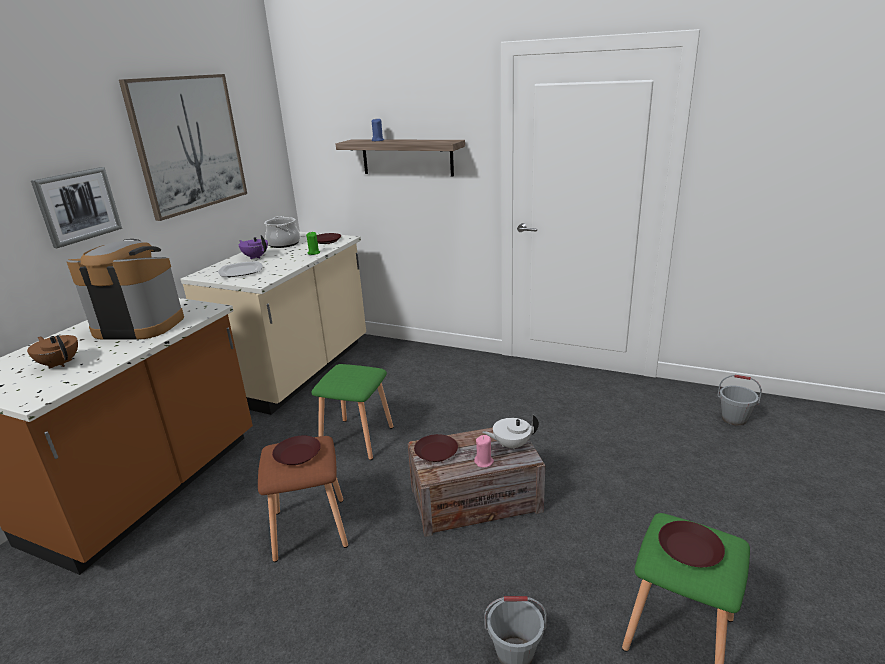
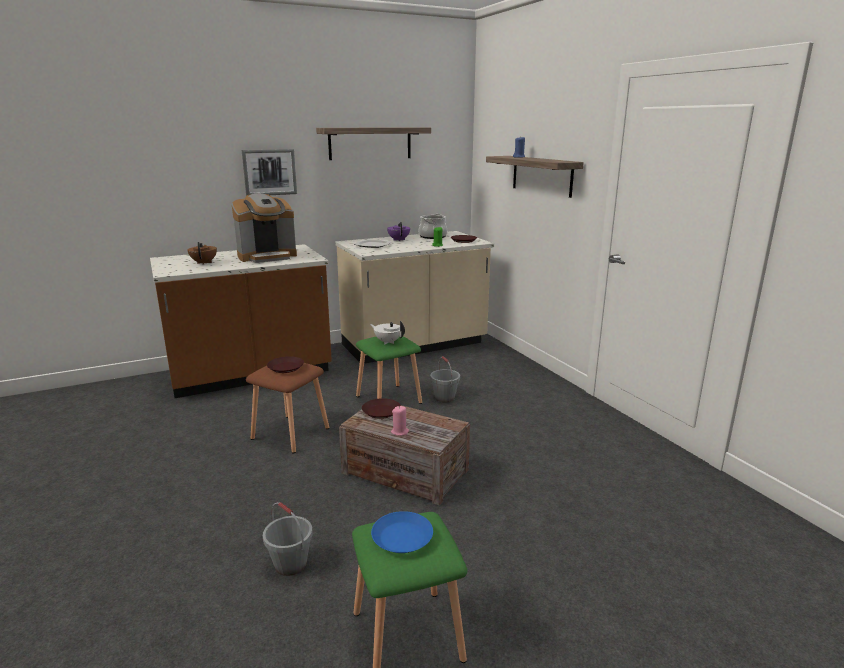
camera: 40 degrees right, 5 degrees down
coffee machine [66,239,184,340] -> coffee machine turned 105 degrees clockwise [231,193,297,263]
picture [119,74,247,221] -> shelf [316,127,431,160]
white teapot [483,414,539,451] -> white teapot moved to [370,321,405,344]
brown plate [658,521,725,567] -> blue plate [371,511,433,553]
grey bucket [717,375,762,426] -> grey bucket moved to [430,356,460,403]

